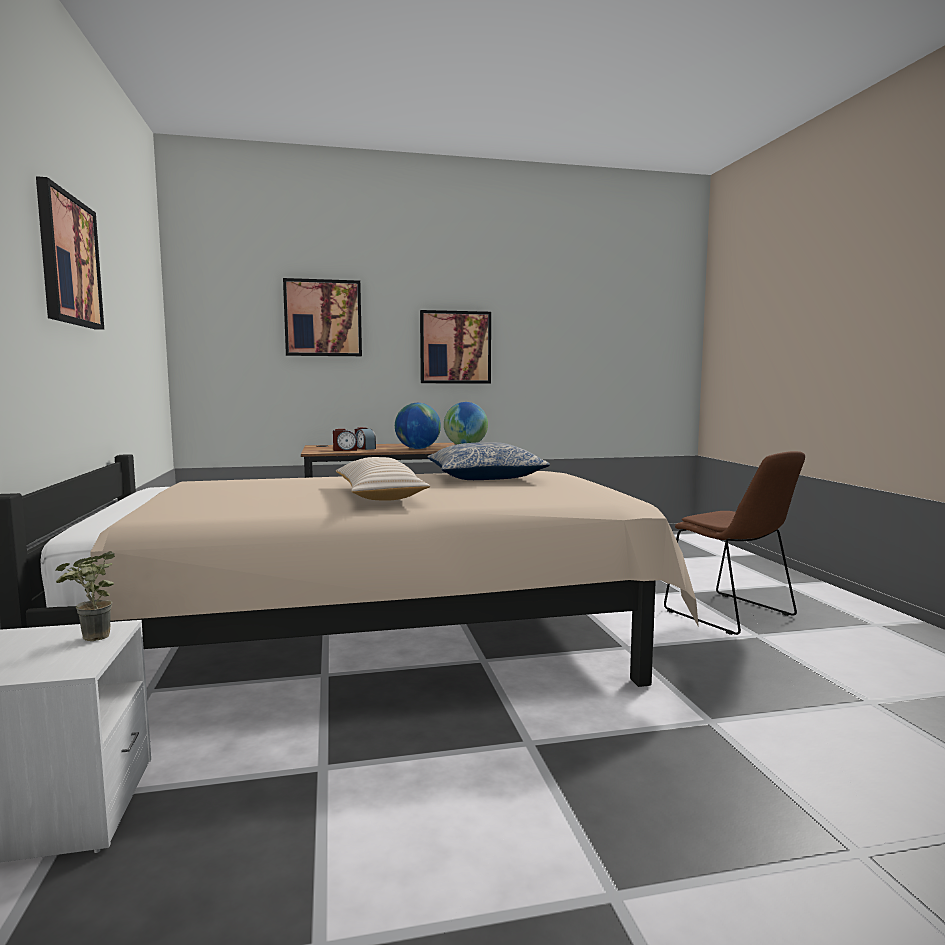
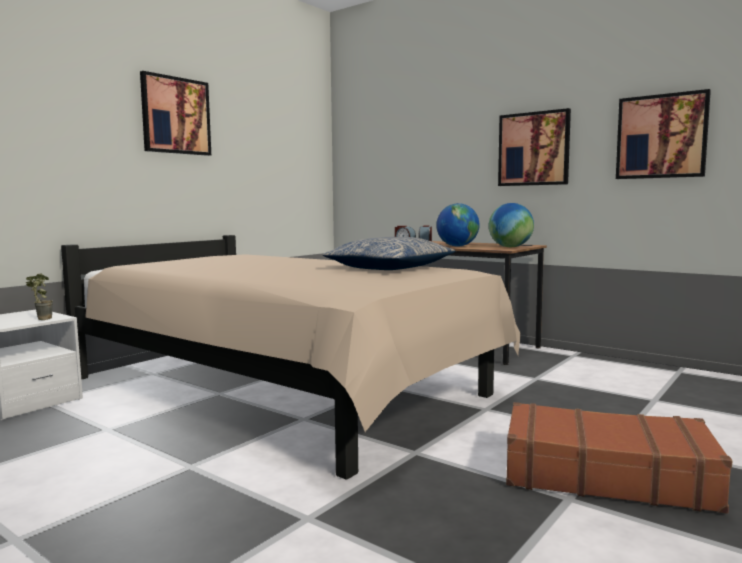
camera: 50 degrees right, 0 degrees up
picture [283,278,362,356] -> picture moved to [616,89,711,179]
beige pillow [336,457,430,501] -> none
brown chair [664,451,805,635] -> brown suitcase [506,402,732,514]

